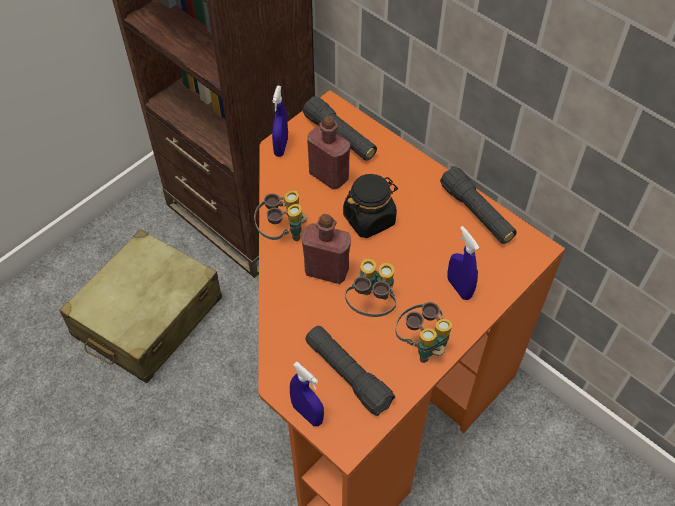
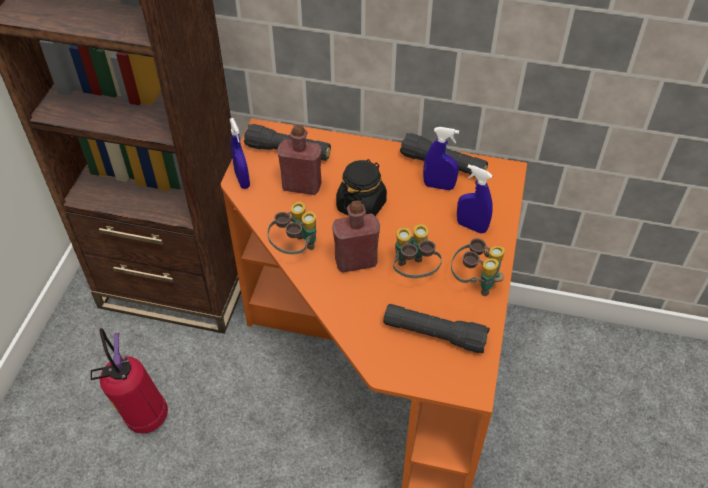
camera: 30 degrees left, 5 degrees down
beige suitcase [59,229,222,383] -> fire extinguisher [90,328,168,433]
blue spray bottle [290,362,324,426] -> blue spray bottle moved to [423,127,459,190]

